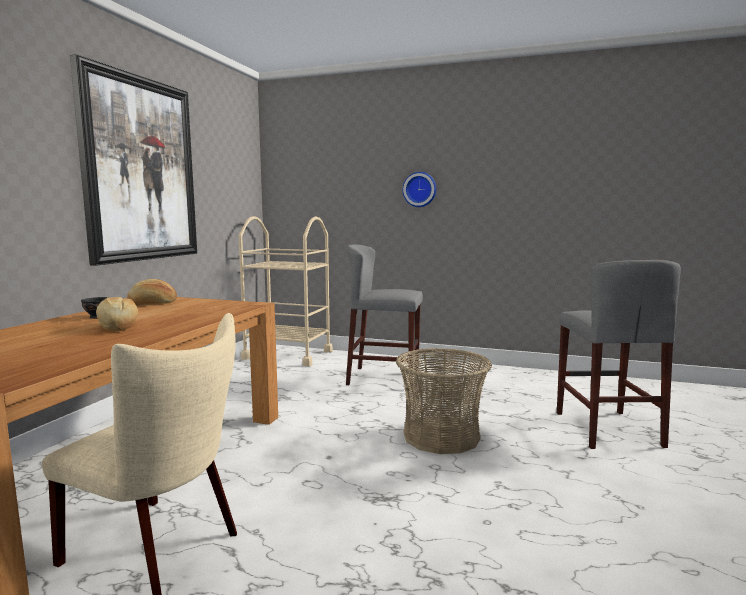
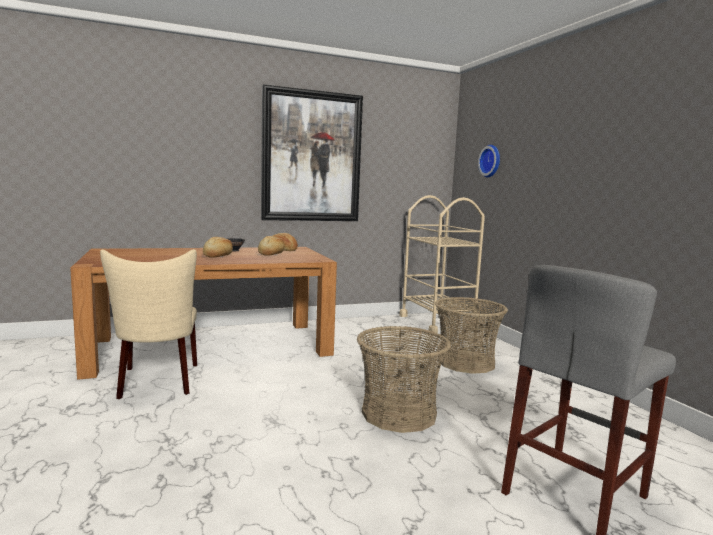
camera: 50 degrees right, 0 degrees up
grey stool [346,244,423,387] -> basket [435,297,508,374]
wall clock [403,172,436,207] -> wall clock moved to [478,145,500,177]
none -> bread [258,236,285,256]

